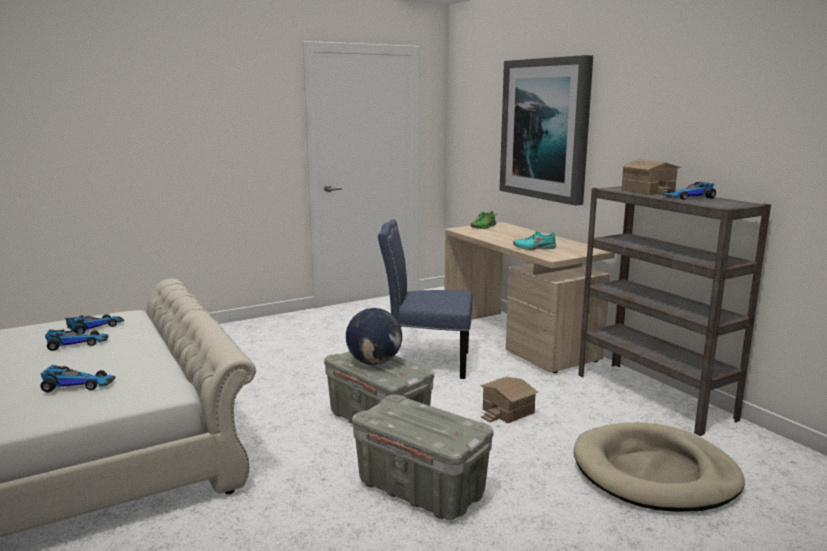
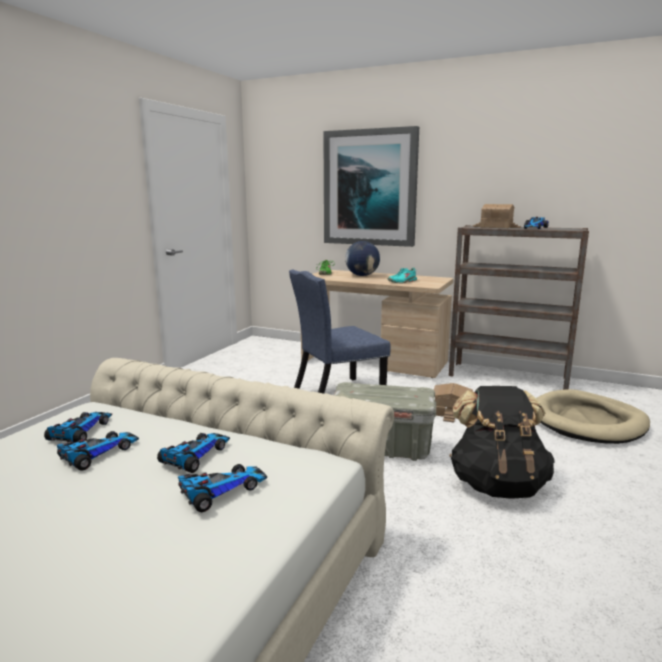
camera: 35 degrees left, 0 degrees up
globe [346,308,402,365] -> globe moved to [345,241,380,276]
grey storage box [352,395,493,520] -> black backpack [449,386,555,499]
none -> toy car [157,433,230,473]

